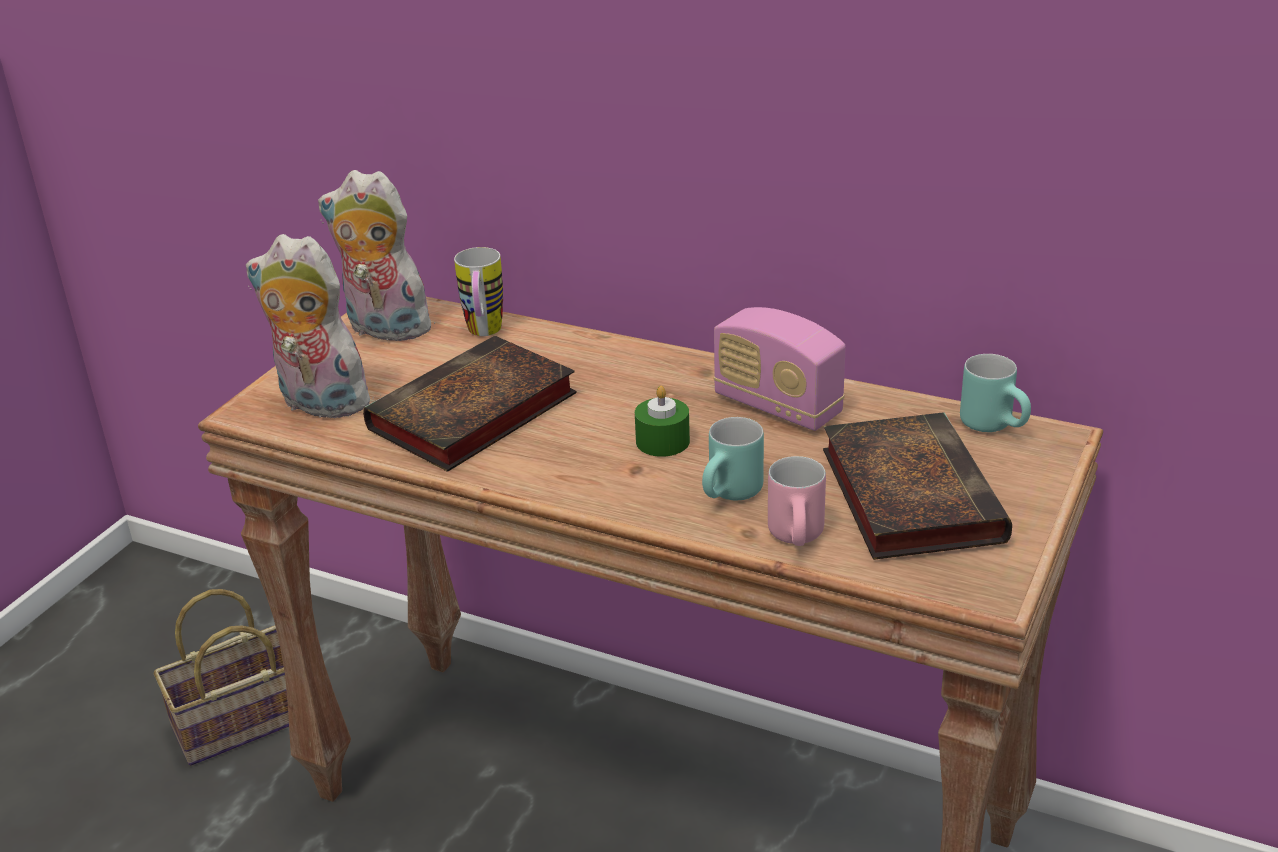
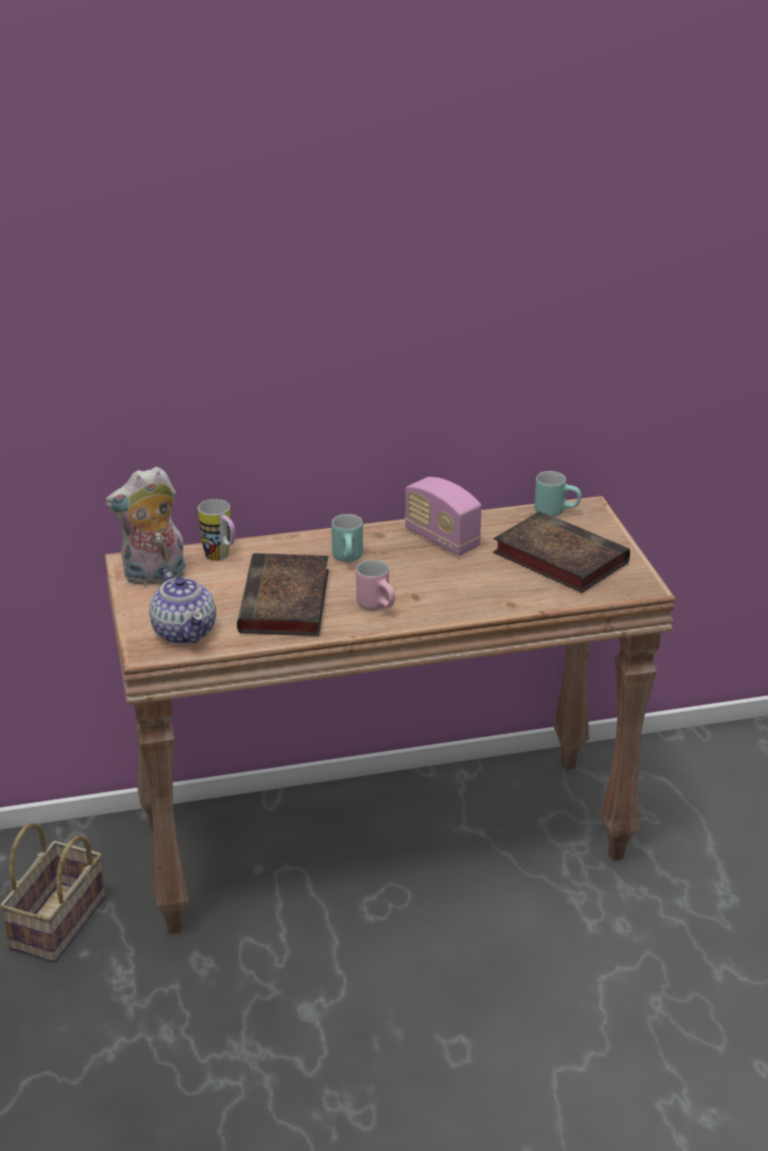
camera: 40 degrees left, 0 degrees up
plush toy [246,234,374,418] -> teapot [149,569,216,644]
green candle [635,386,690,457] -> none
turquoise mug [702,417,764,501] -> turquoise mug moved to [331,514,363,562]
radio [713,307,846,431] -> radio turned 45 degrees clockwise [405,477,481,556]
pink mug [768,456,826,546] -> pink mug moved to [356,560,395,610]

